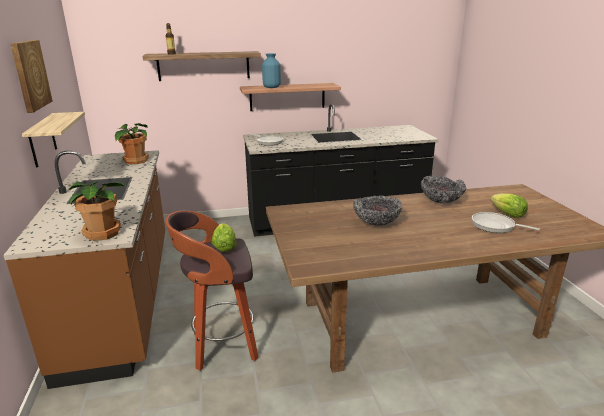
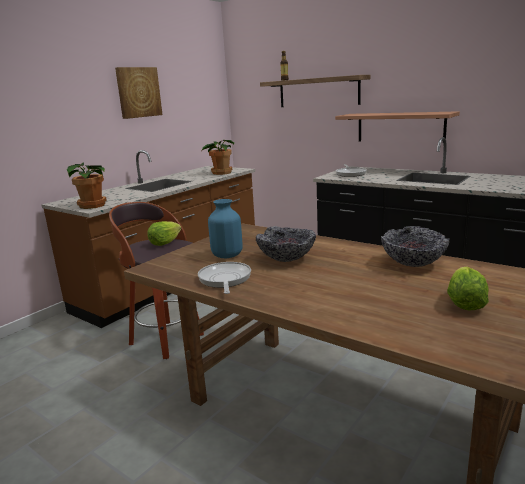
camera: 50 degrees right, 5 degrees down
shelf [22,112,85,168] -> none
blue vase [262,53,281,88] -> blue vase moved to [208,199,243,258]
frying pan [472,212,540,233] -> frying pan moved to [198,262,251,294]

